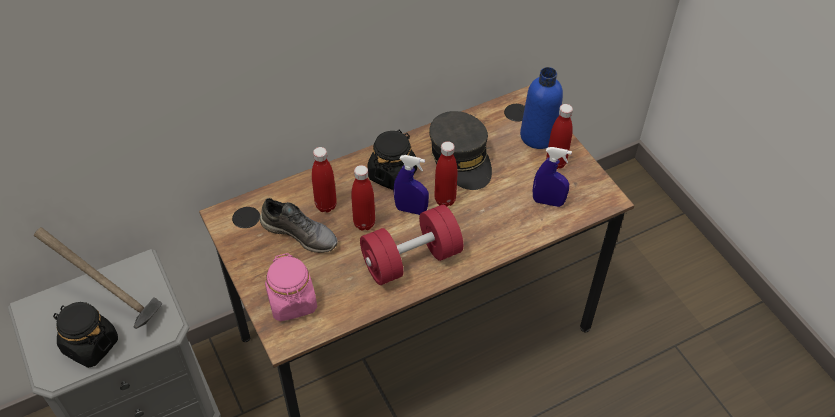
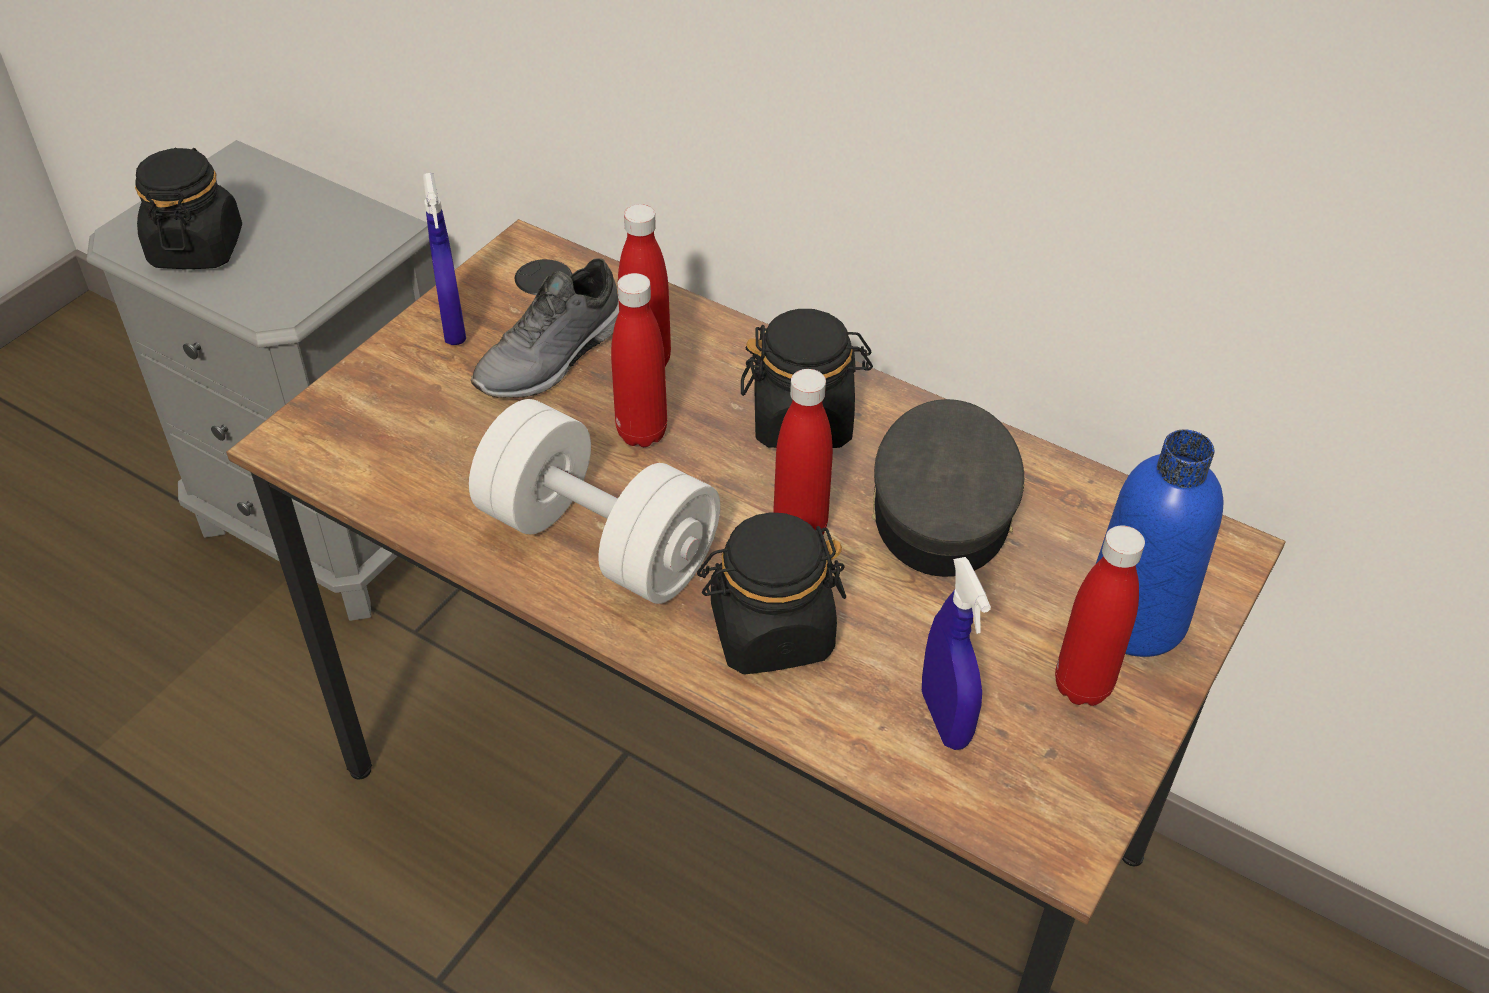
camera: 60 degrees right, 5 degrees down
hammer [34,227,162,329] -> none
grey shoe [260,198,338,253] -> grey shoe turned 45 degrees clockwise [471,258,619,398]
pink jar [265,253,317,321] -> none
red dumbbell [360,205,463,285] -> white dumbbell [469,399,720,604]
blue spray bottle [394,155,429,215] -> blue spray bottle moved to [423,173,466,345]
grey cap [429,111,492,190] -> grey cap turned 150 degrees clockwise [872,399,1024,577]
none -> black jar [697,512,846,674]

